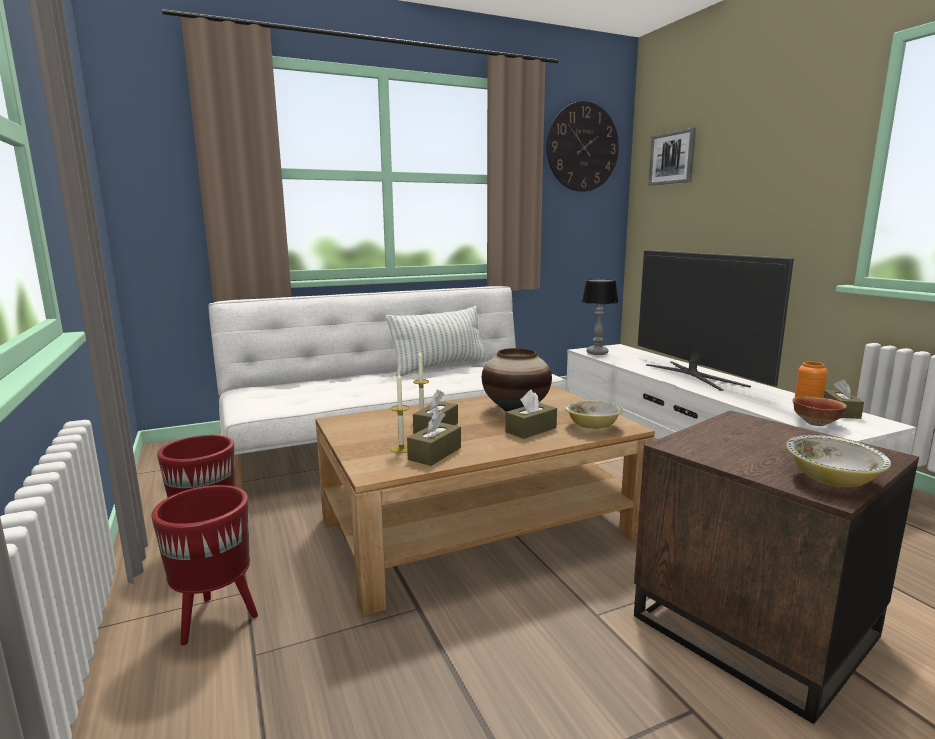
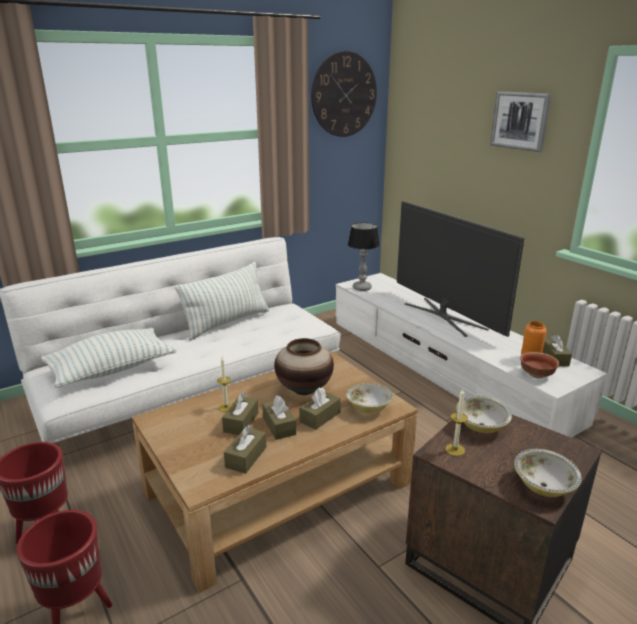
camera: 10 degrees left, 10 degrees up
candle [391,373,409,453] -> candle moved to [445,389,468,456]
picture [648,128,696,186] -> picture moved to [490,91,551,152]
none -> pillow [41,328,176,388]
none -> brown tissue box [262,395,296,440]
none -> bowl [456,395,512,433]

